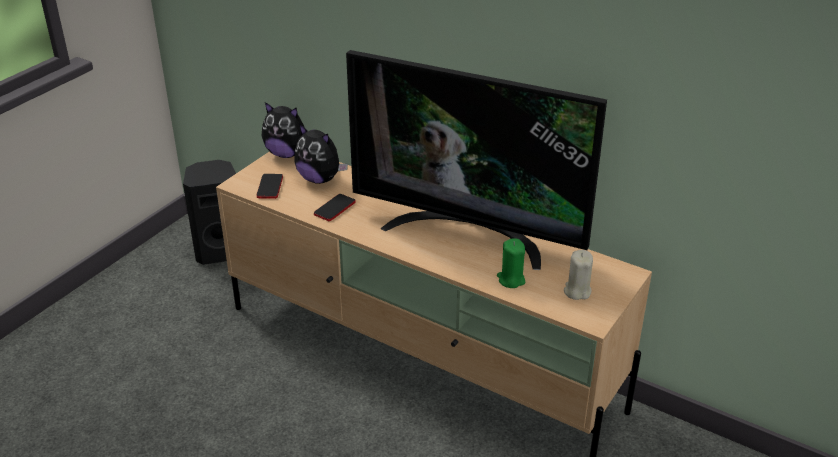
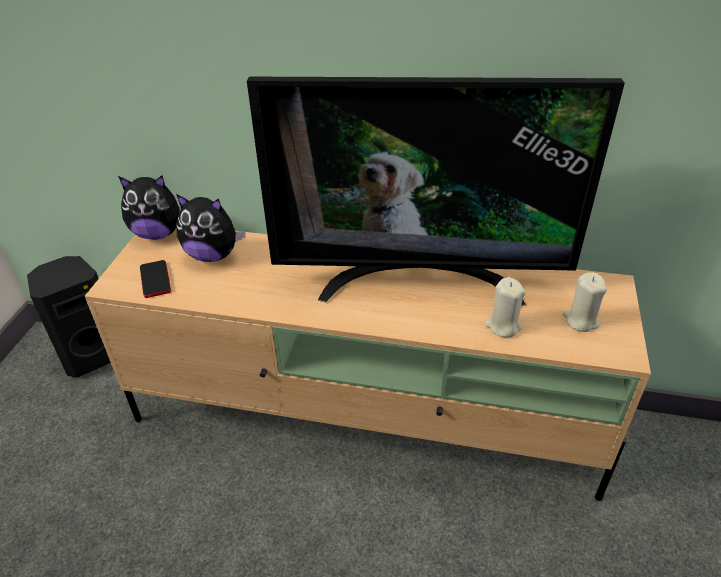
camera: 20 degrees left, 5 degrees up
phone [314,194,356,221] -> none
green candle [497,238,525,288] -> beige candle [484,277,526,338]

